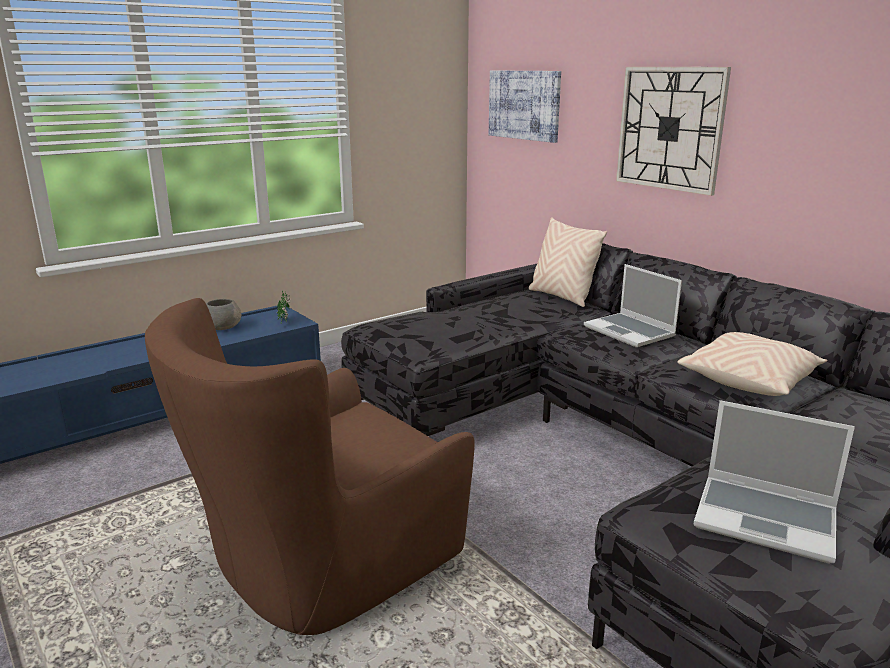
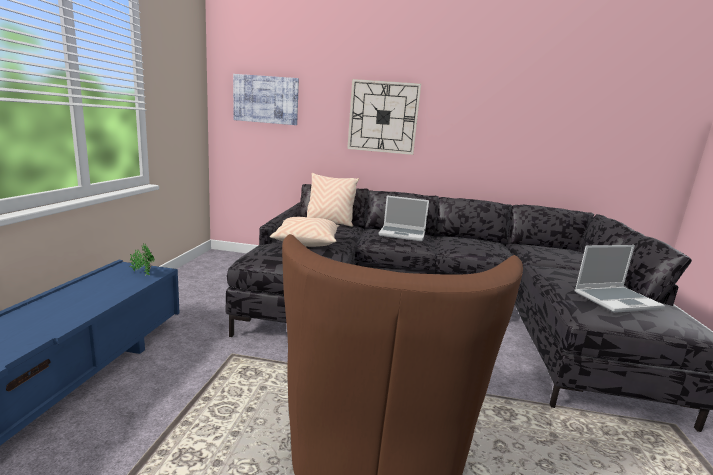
camera: 45 degrees left, 5 degrees down
grey bowl [206,299,241,330] -> none
beige pillow [677,332,827,396] -> beige pillow moved to [270,217,340,247]

